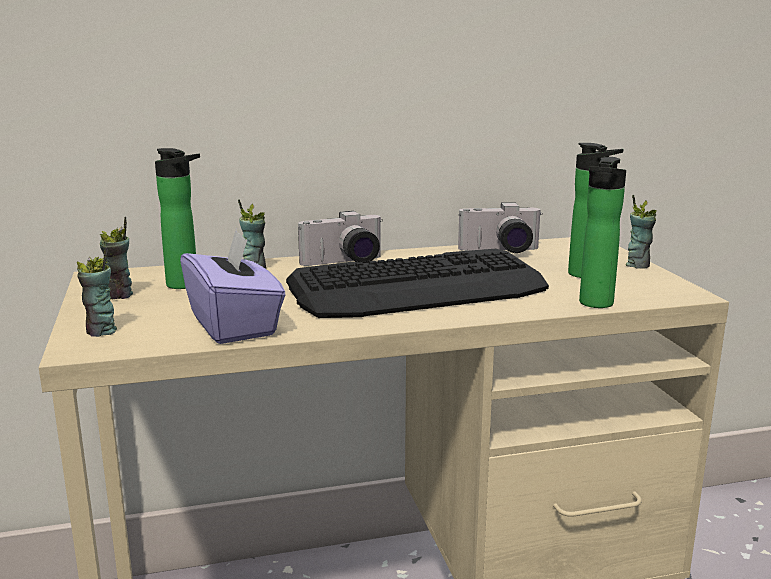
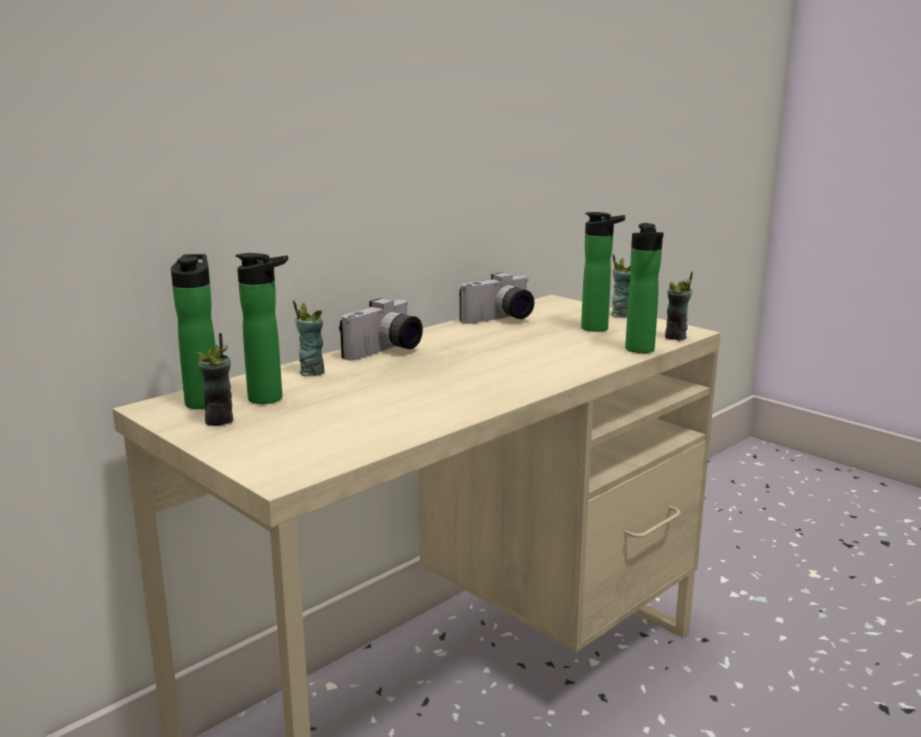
camera: 30 degrees left, 0 degrees up
cup [77,247,117,337] -> cup moved to [665,271,693,341]
purple tissue box [180,230,286,344] -> none
keyboard [286,249,549,318] -> none
none -> bottle [171,254,216,409]

